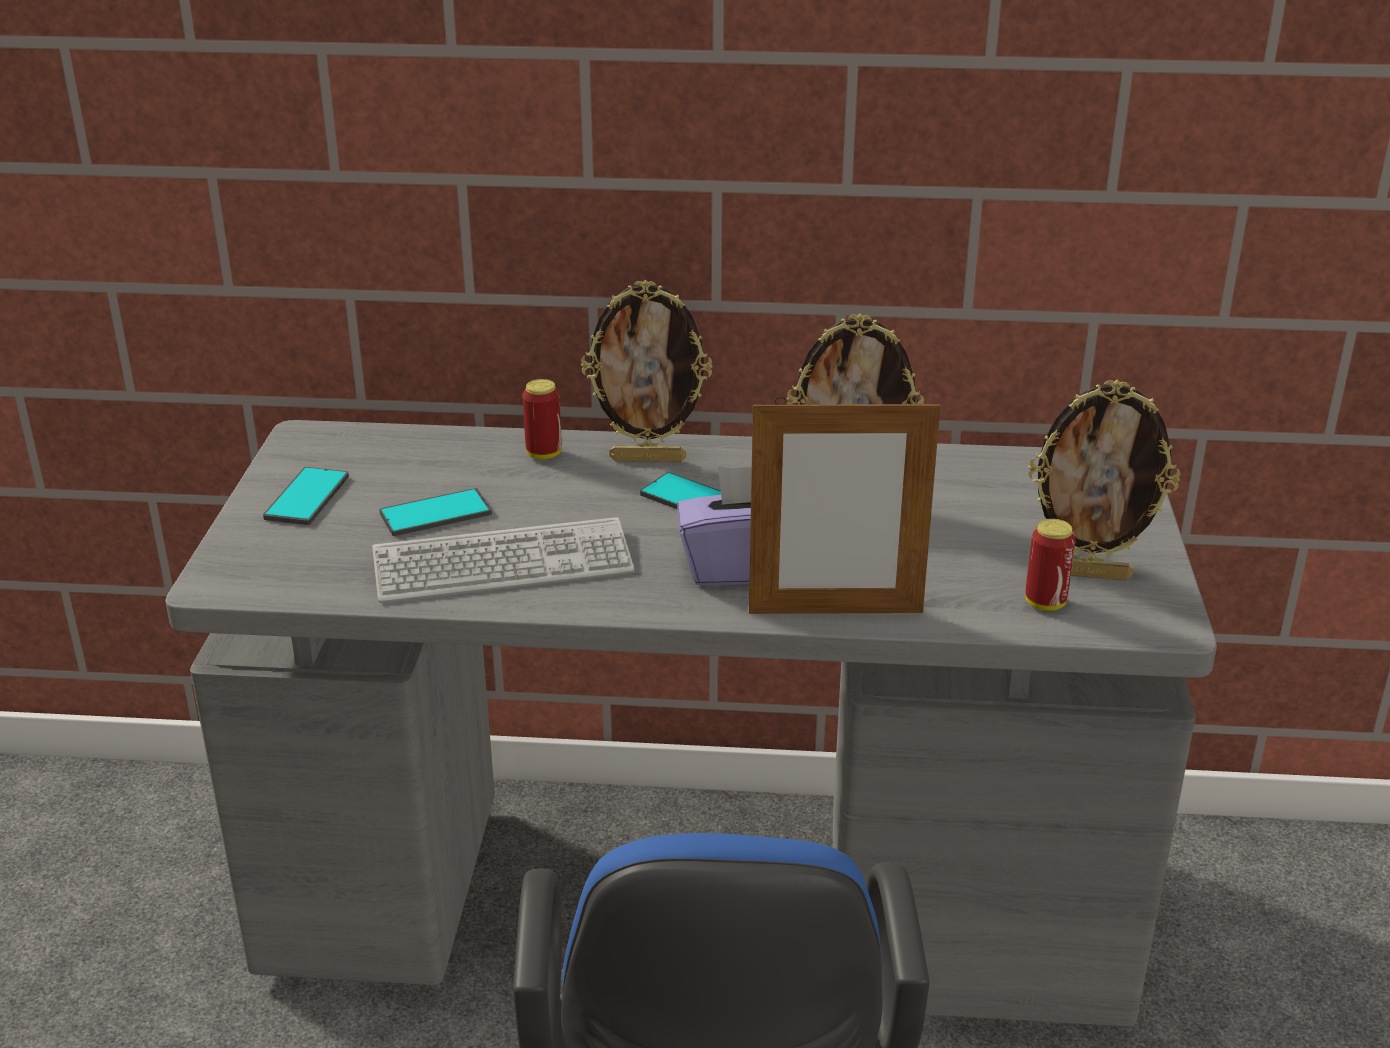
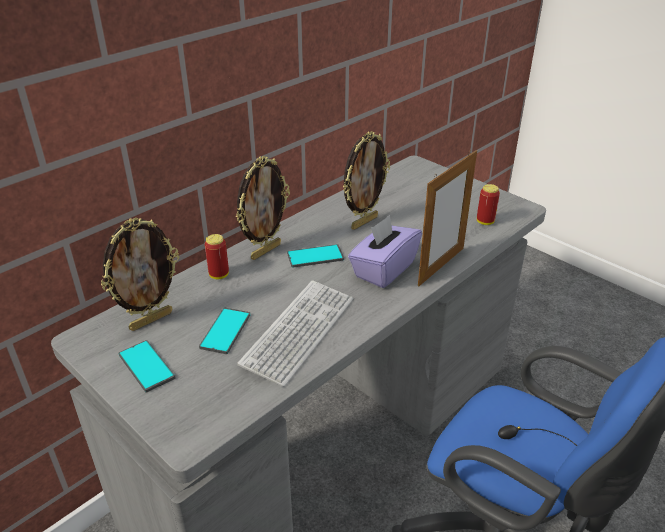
camera: 50 degrees left, 5 degrees up
picture frame [1028,380,1180,580] -> picture frame moved to [101,218,179,331]

